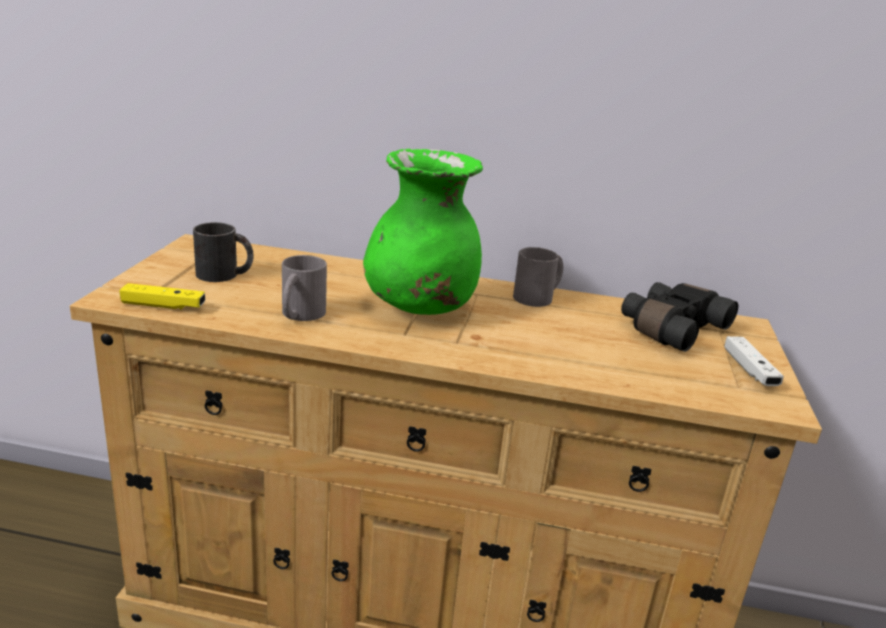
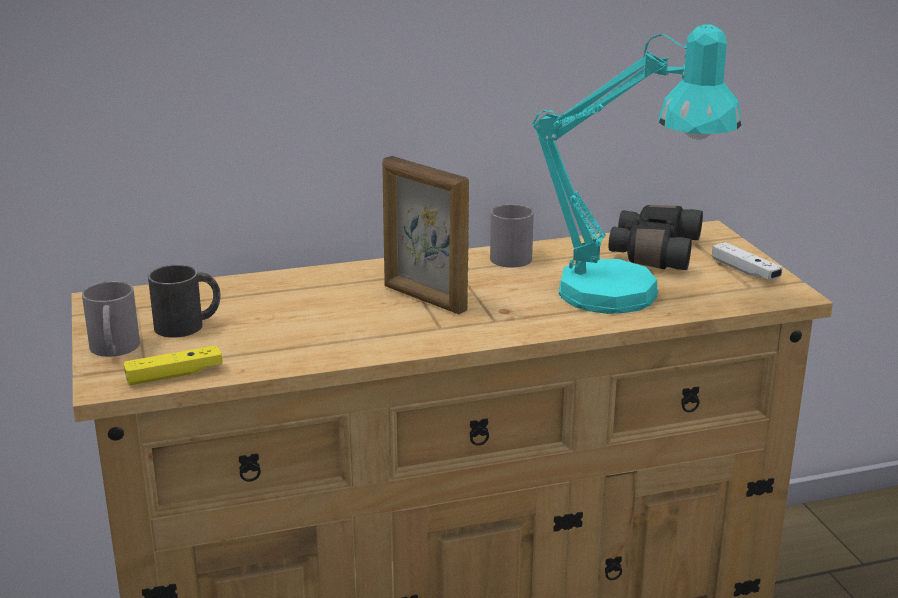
camera: 25 degrees left, 0 degrees up
grey mug [282,255,327,321] -> grey mug moved to [82,281,140,357]
green vase [363,149,483,315] -> picture frame [382,156,469,314]
none -> turquoise table lamp [533,24,741,314]

